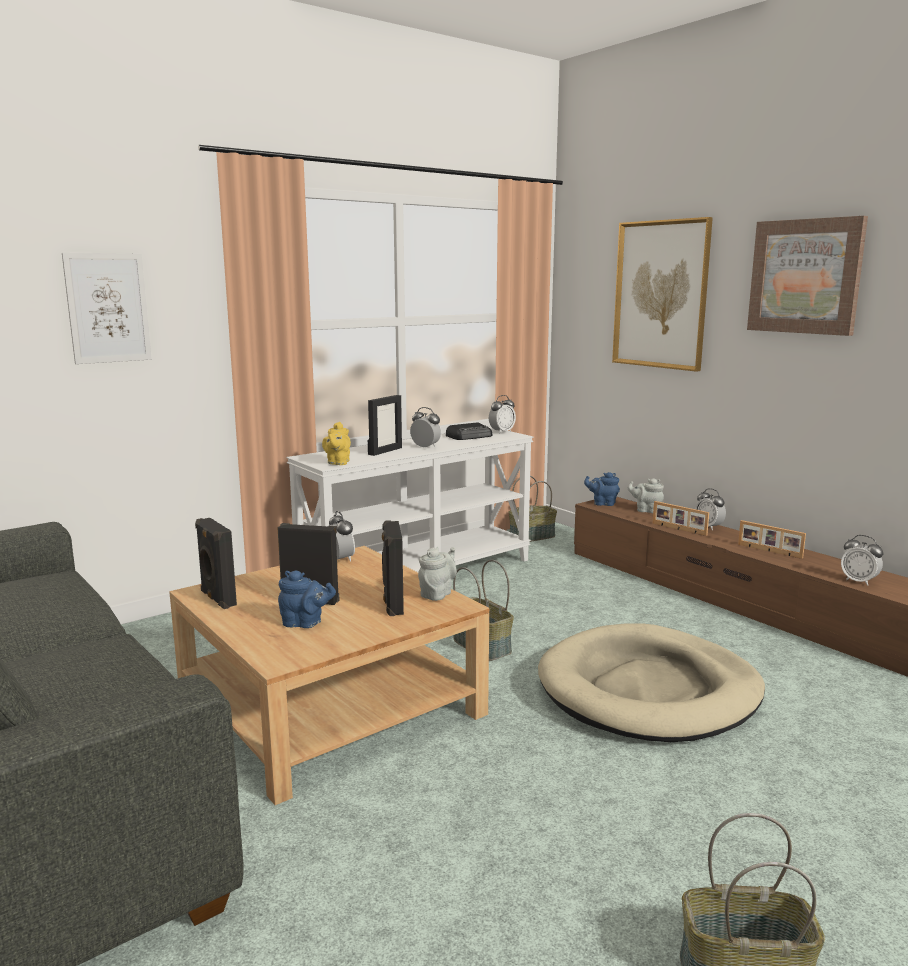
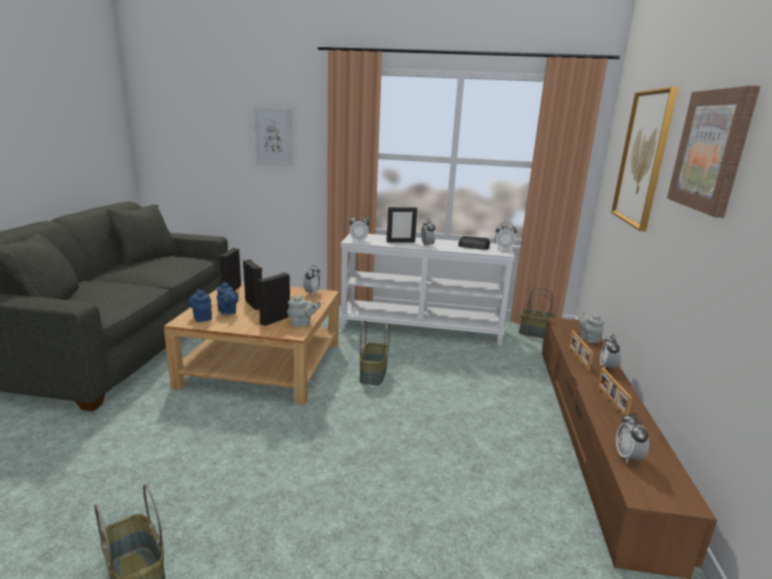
camera: 45 degrees right, 5 degrees up
yellow teapot [322,422,351,465] -> alarm clock [349,214,370,242]
beige dog bed [538,623,765,742] -> none
blue teapot [584,472,620,506] -> blue teapot moved to [189,289,212,322]

